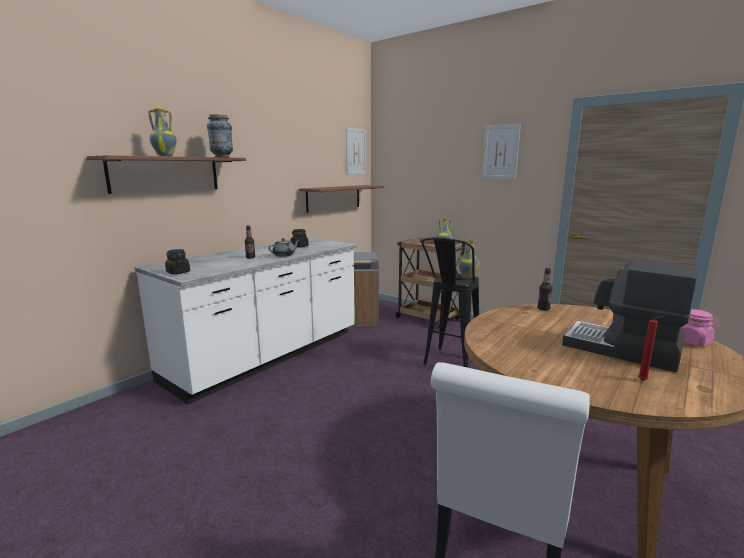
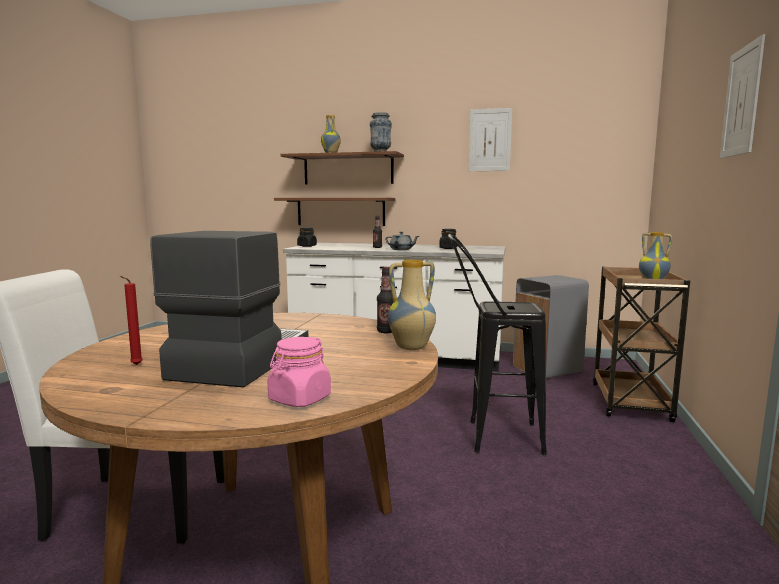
camera: 65 degrees right, 5 degrees down
brown shelf [299,185,384,213] -> brown shelf moved to [274,198,395,226]
picture [346,128,366,175] -> picture moved to [469,108,512,171]
vase [458,240,479,279] -> vase moved to [388,260,436,350]

